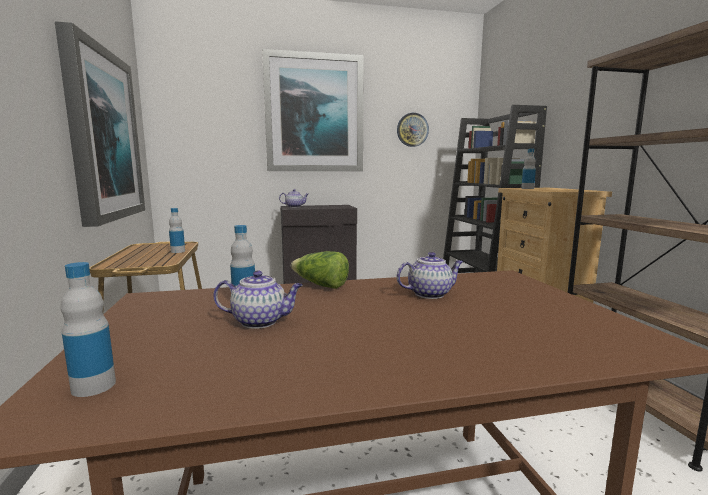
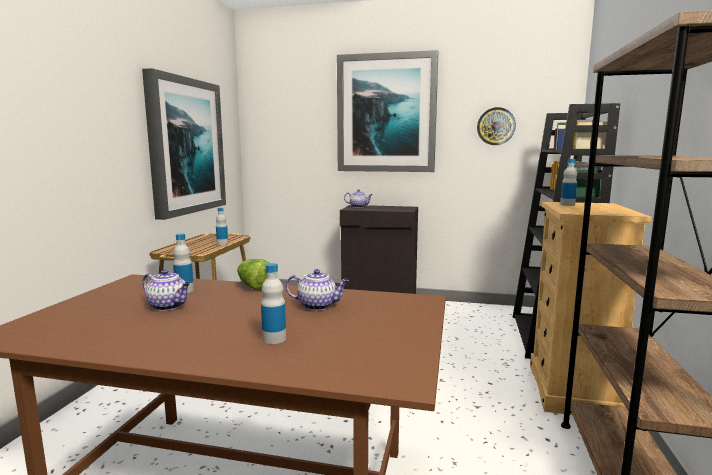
camera: 25 degrees right, 0 degrees up
bottle [60,262,116,397] -> bottle moved to [261,263,286,344]

